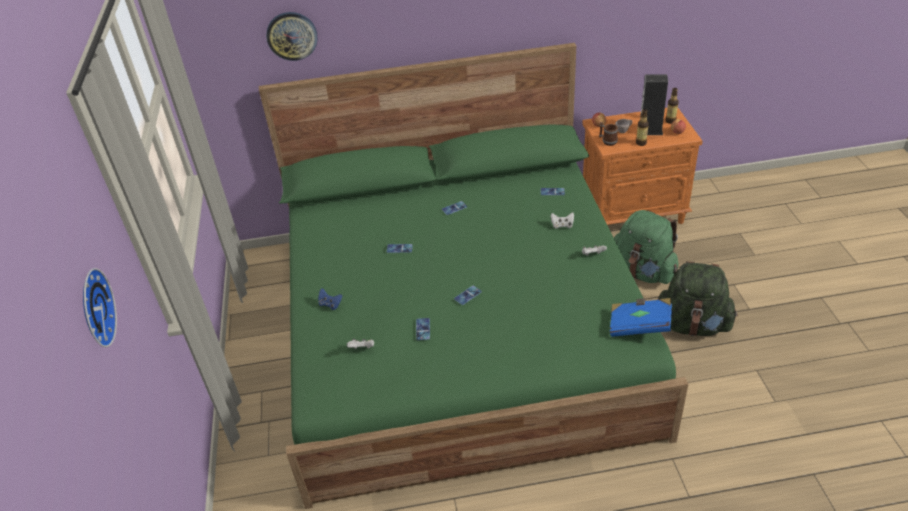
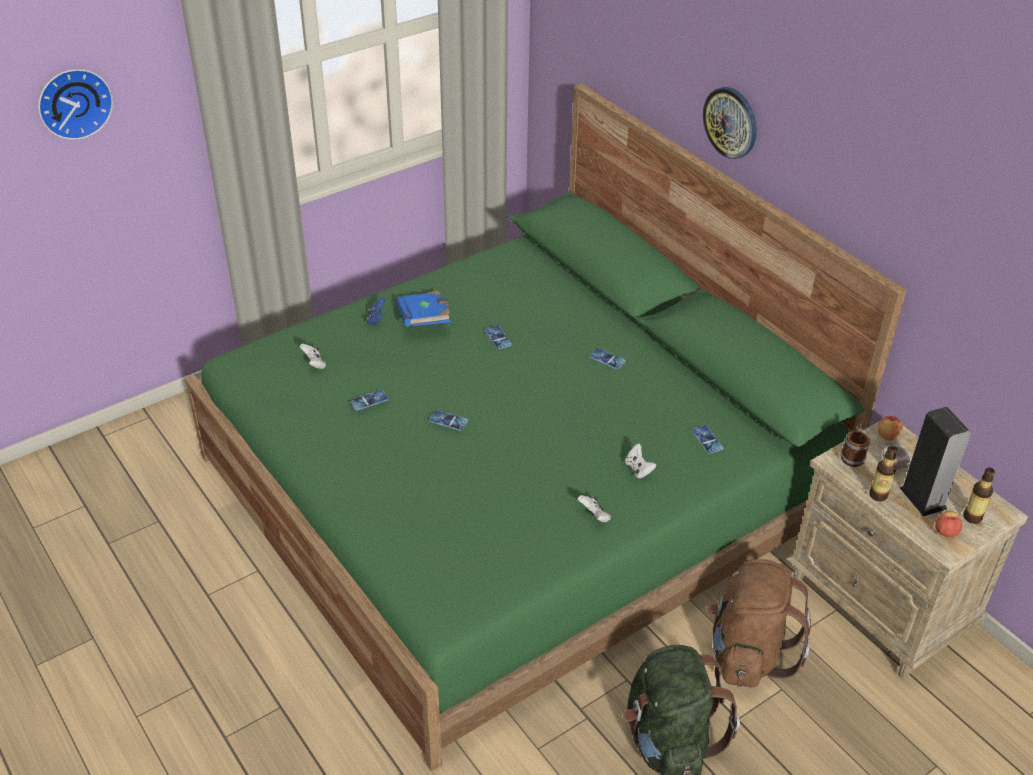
camera: 60 degrees right, 0 degrees up
wall clock [266,12,318,61] -> wall clock moved to [703,87,757,159]
orange nightstand [582,108,703,225] -> beige nightstand [787,421,1028,679]
blue book [610,298,672,337] -> blue book moved to [396,290,451,327]
green backpack [614,210,679,284] -> brown backpack [706,559,811,688]

